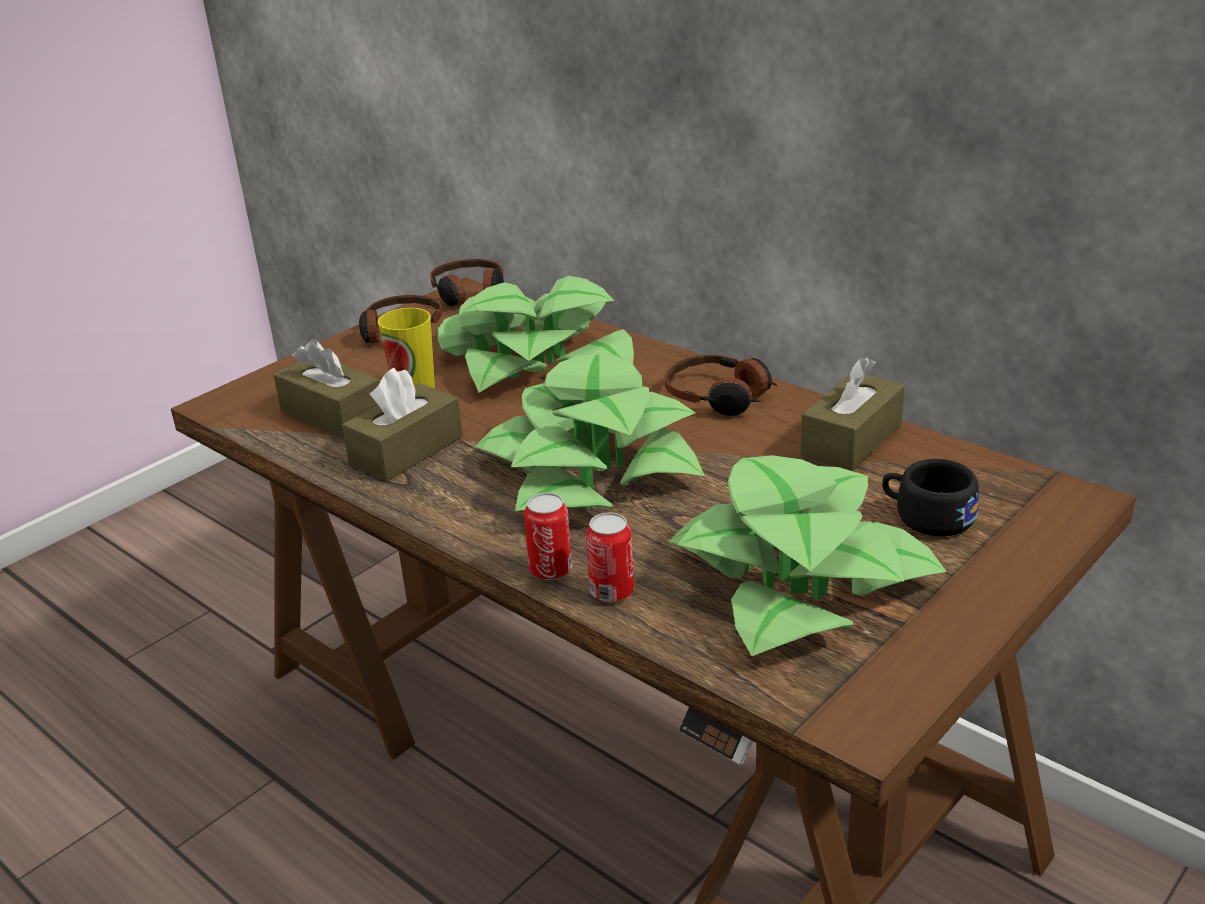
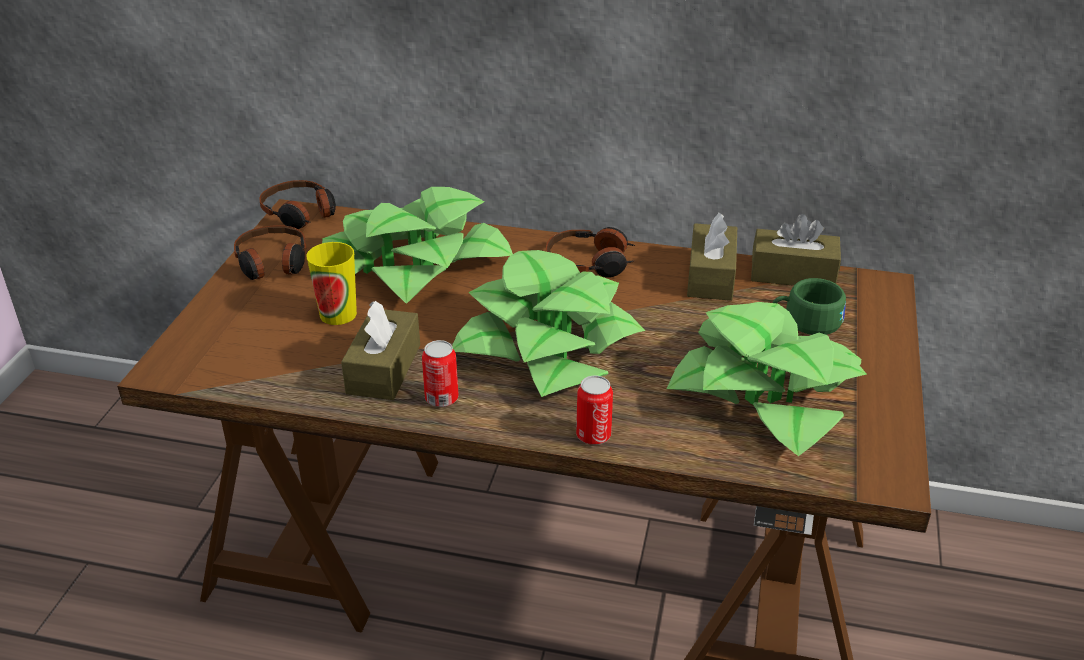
camera: 30 degrees left, 5 degrees up
brown tissue box [274,339,380,439] -> brown tissue box moved to [751,214,841,286]
can [586,512,634,602] -> can moved to [422,340,459,407]
black cup [882,459,979,536] -> green cup [773,278,846,335]

